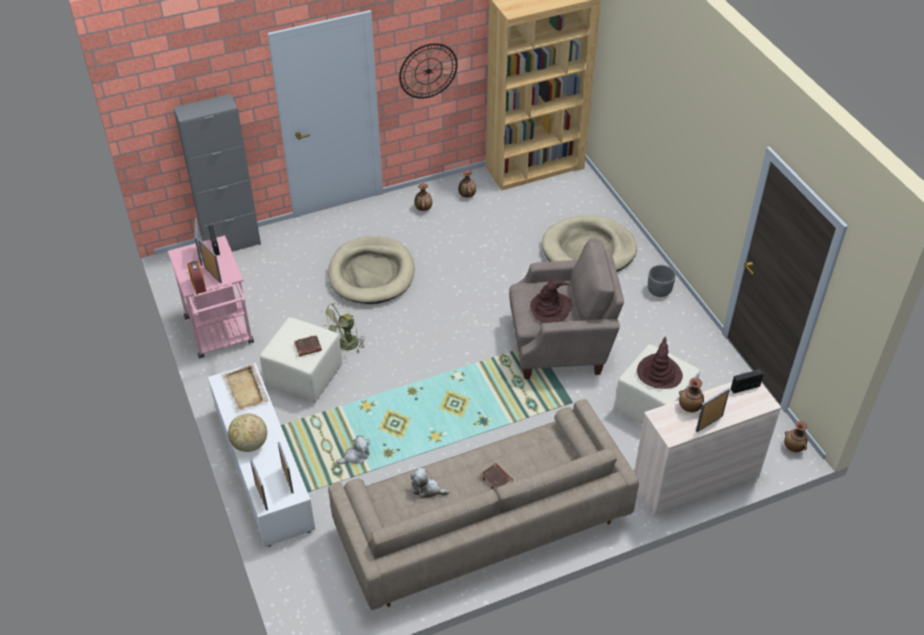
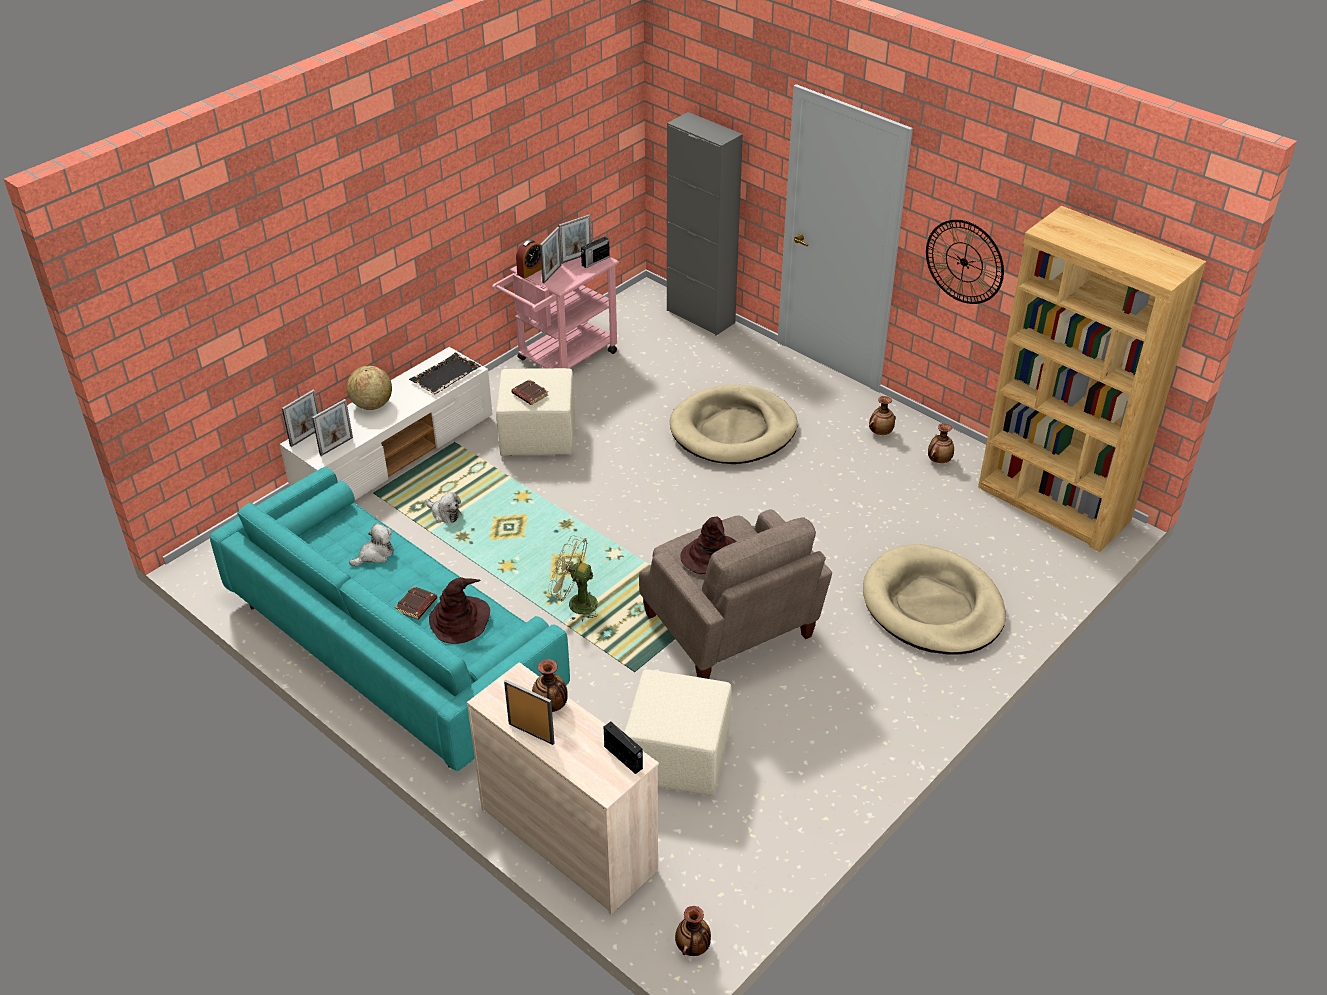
camera: 65 degrees right, 5 degrees down
beige tray [222,364,269,412] -> black tray [409,353,481,394]
green fan [321,303,365,354] -> green fan moved to [548,535,598,620]
beige sofa [328,399,639,610] -> turquoise sofa [210,467,570,771]
plush toy [411,468,449,499] -> plush toy turned 60 degrees clockwise [349,523,393,566]
brown hat [637,336,683,389] -> brown hat moved to [429,577,490,644]
grey planter [648,265,676,297] -> none

